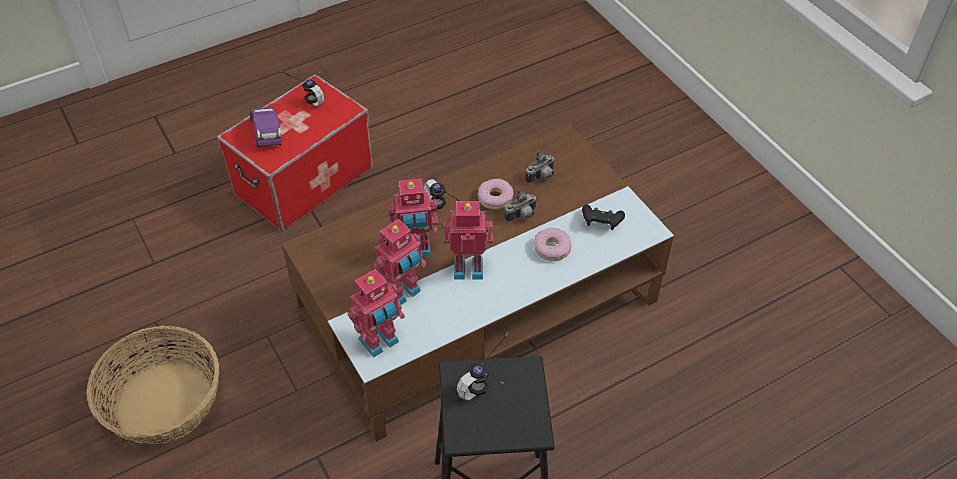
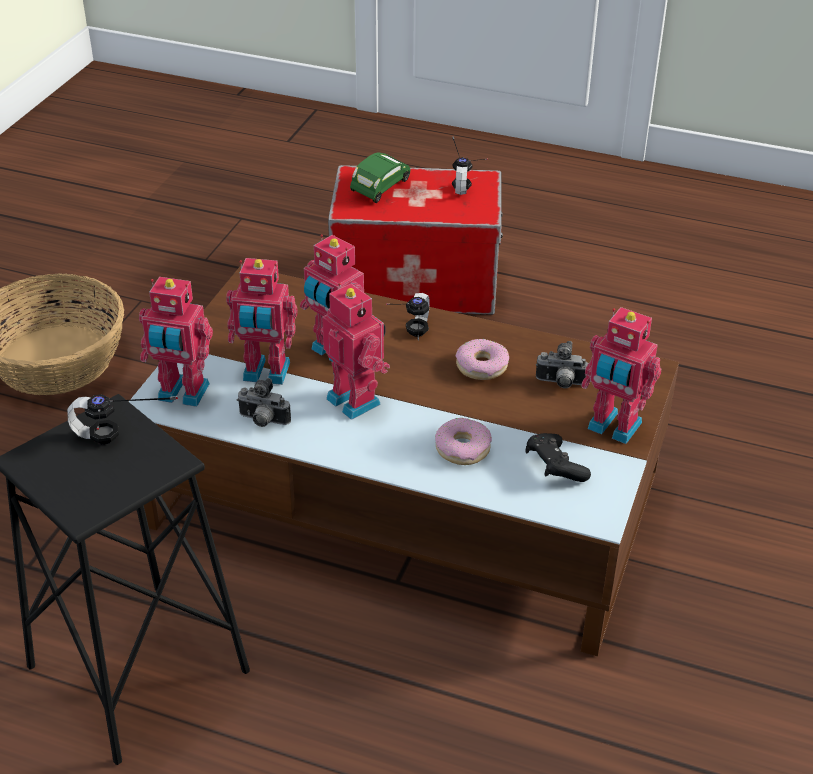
camera: 50 degrees right, 10 degrees down
purple toy car [250,107,281,148] -> green toy car [350,153,410,203]
camera [504,189,537,222] -> camera moved to [237,378,291,427]
none -> toy robot [581,307,661,444]

